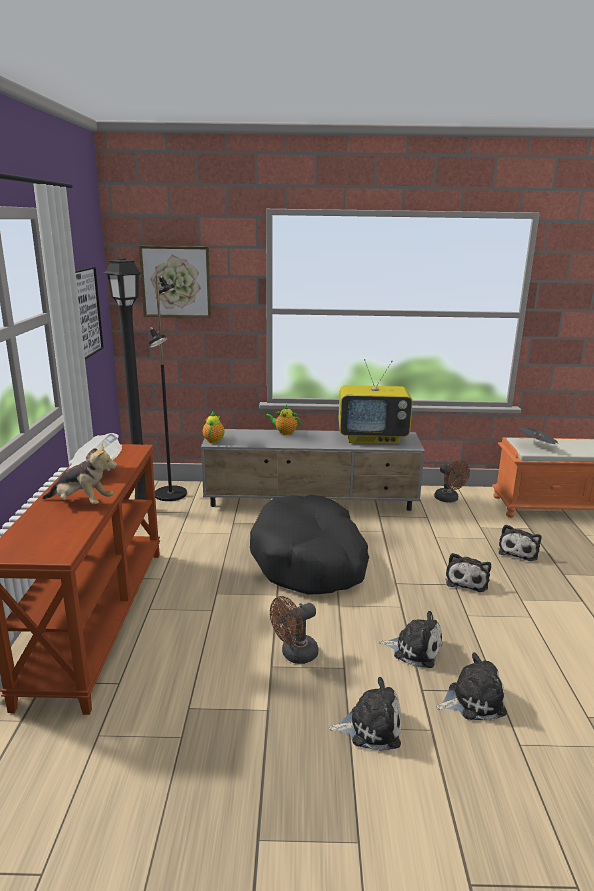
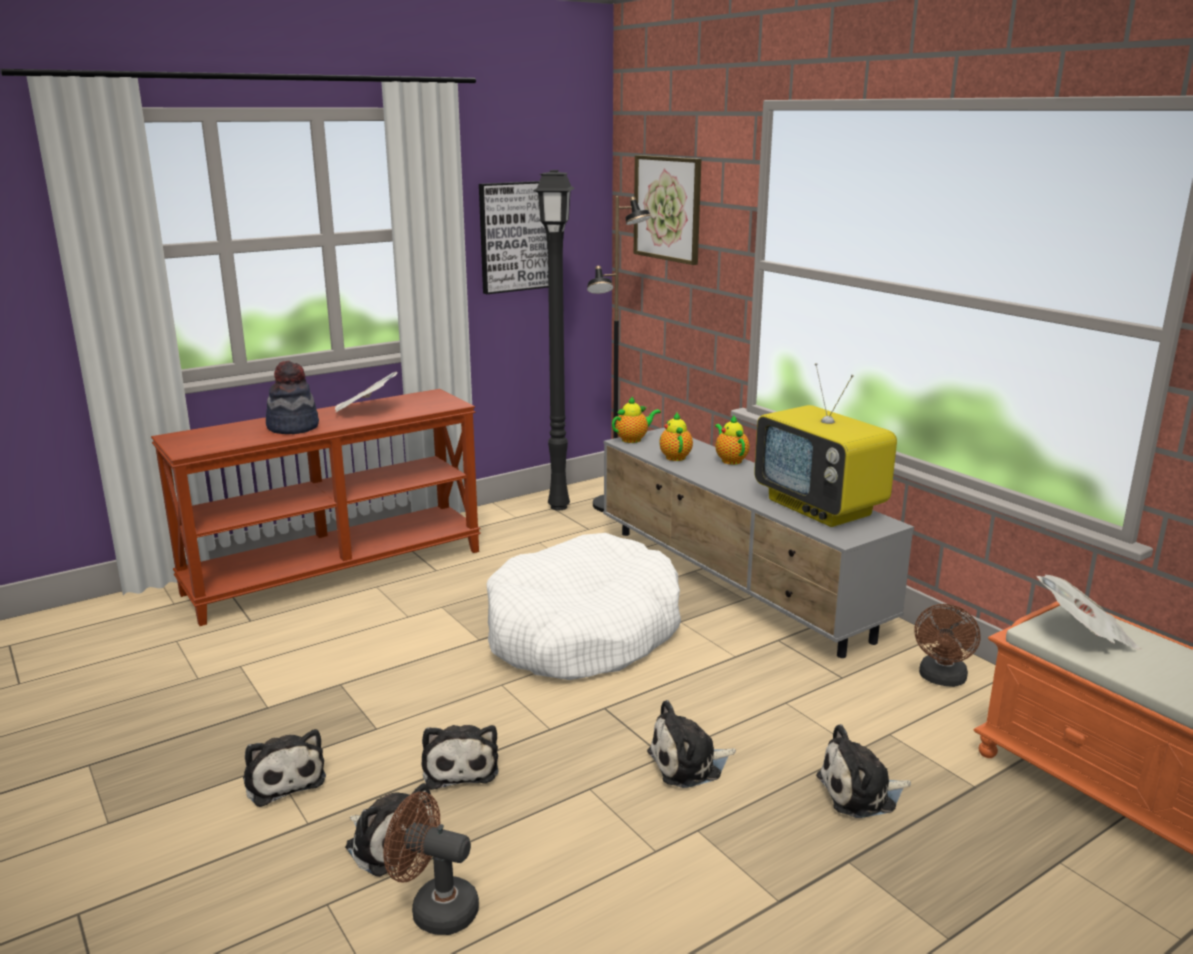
camera: 55 degrees right, 0 degrees up
plush toy [42,443,117,504] -> hat [266,361,319,434]
black dog bed [250,495,369,595] -> white dog bed [486,533,681,680]
brown fan [270,596,318,664] -> brown fan moved to [383,792,479,935]
none -> teapot [659,412,693,461]

